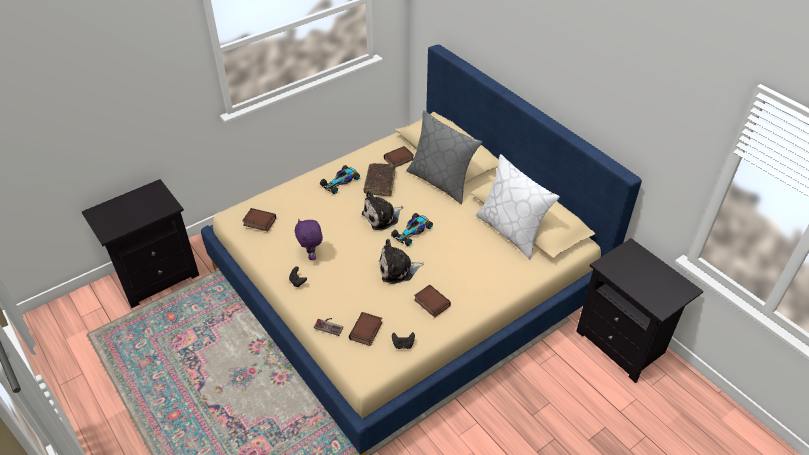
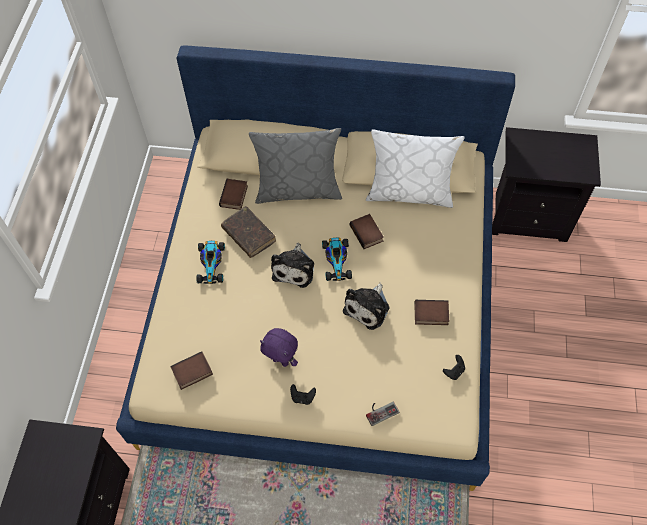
camera: 45 degrees left, 15 degrees up
book [349,312,382,346] -> book moved to [349,214,384,249]

